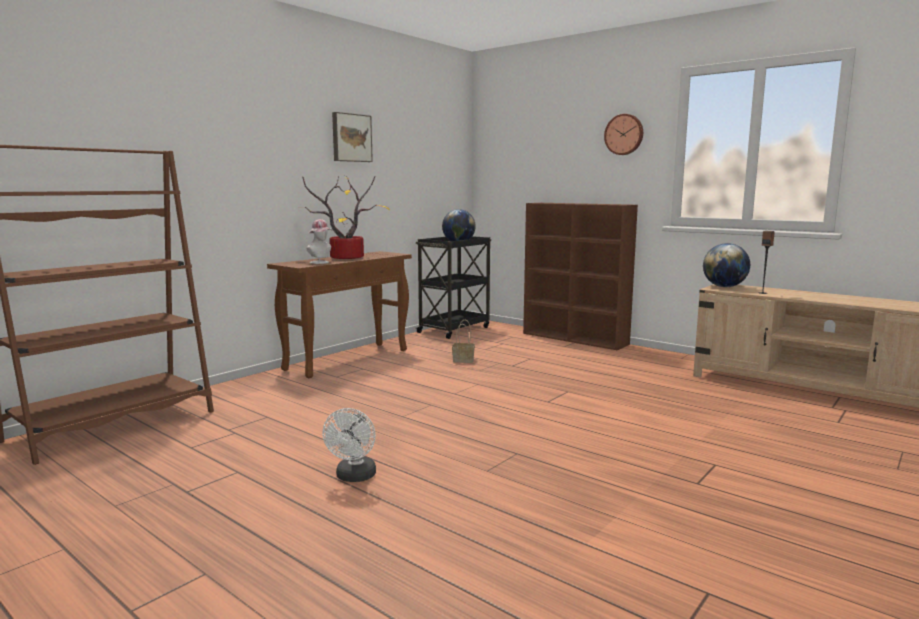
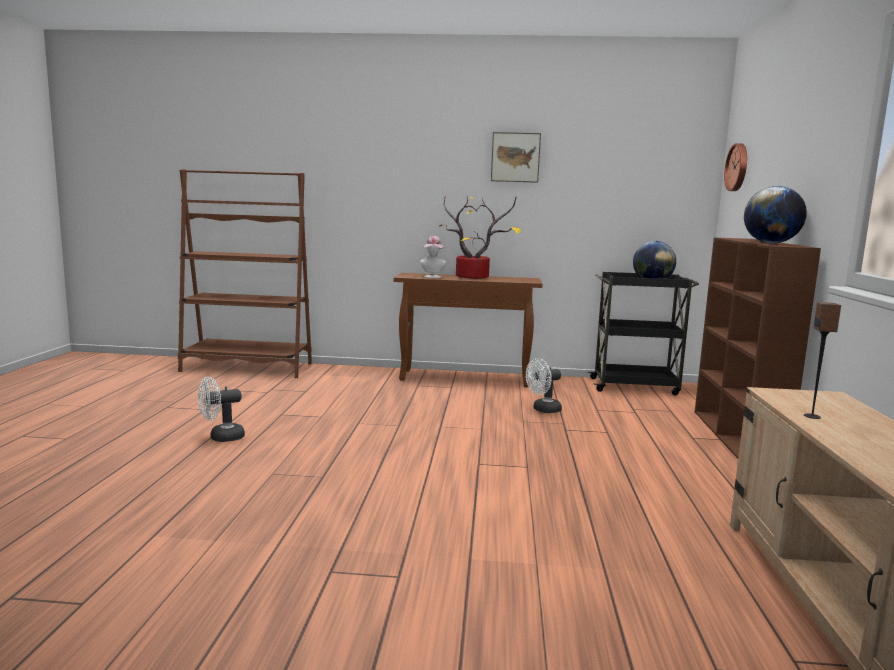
camera: 55 degrees right, 0 degrees up
basket [452,320,475,363] -> white fan [526,358,562,413]
wall clock [604,114,643,155] -> wall clock moved to [724,143,747,191]
globe [703,243,750,287] -> globe moved to [744,186,807,244]

